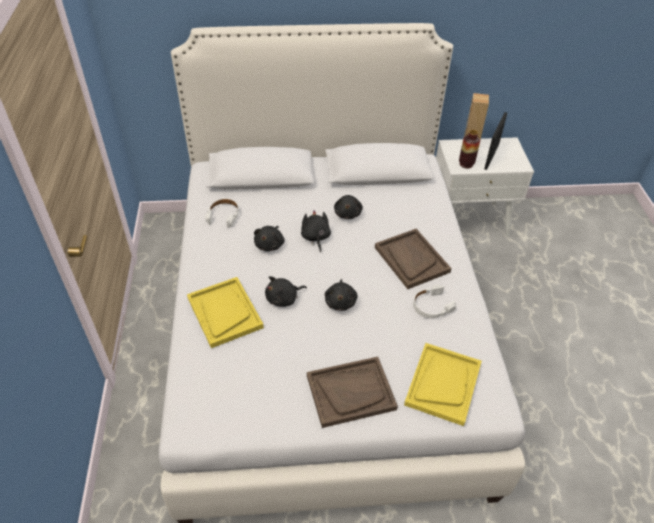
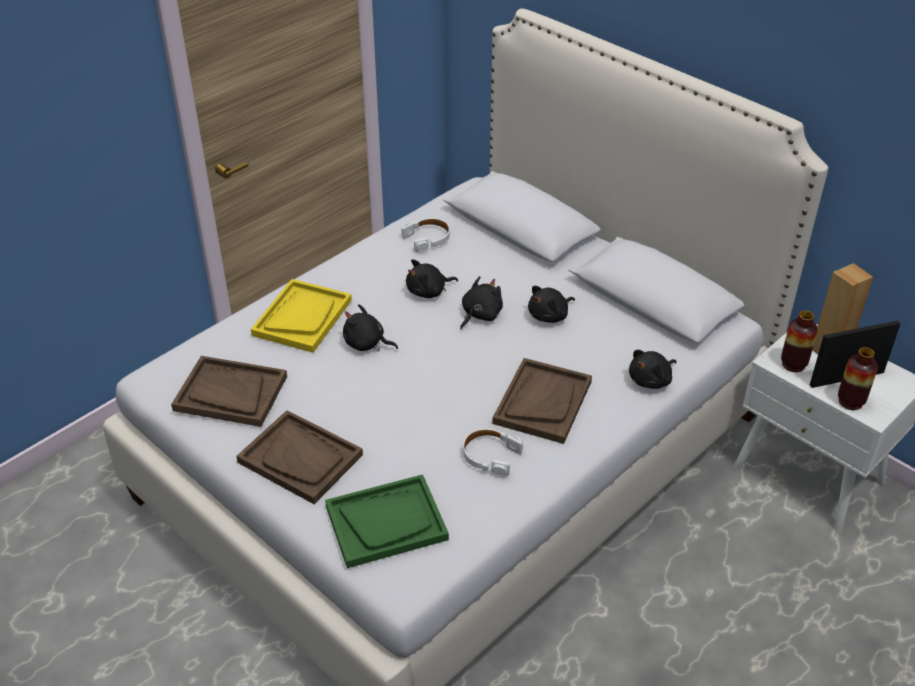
camera: 50 degrees right, 5 degrees down
black plush toy [325,279,358,311] -> black plush toy moved to [629,350,677,389]
yellow tray [404,343,482,426] -> green tray [325,474,449,568]
none -> brown tray [171,356,287,427]
none -> vase [838,347,878,410]

